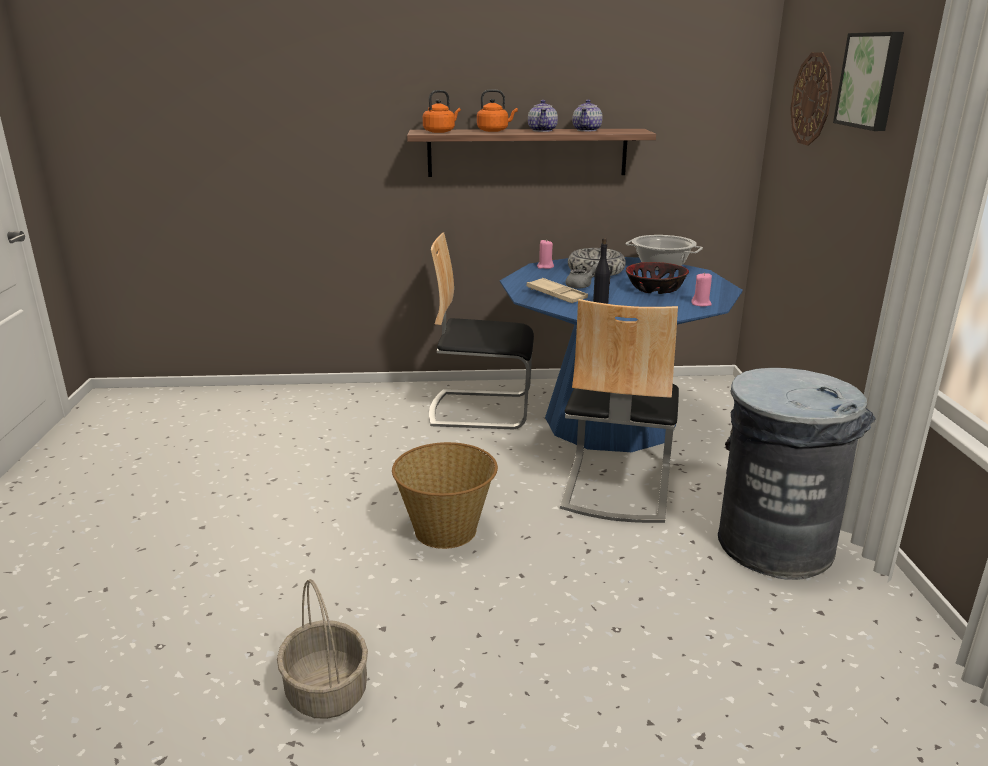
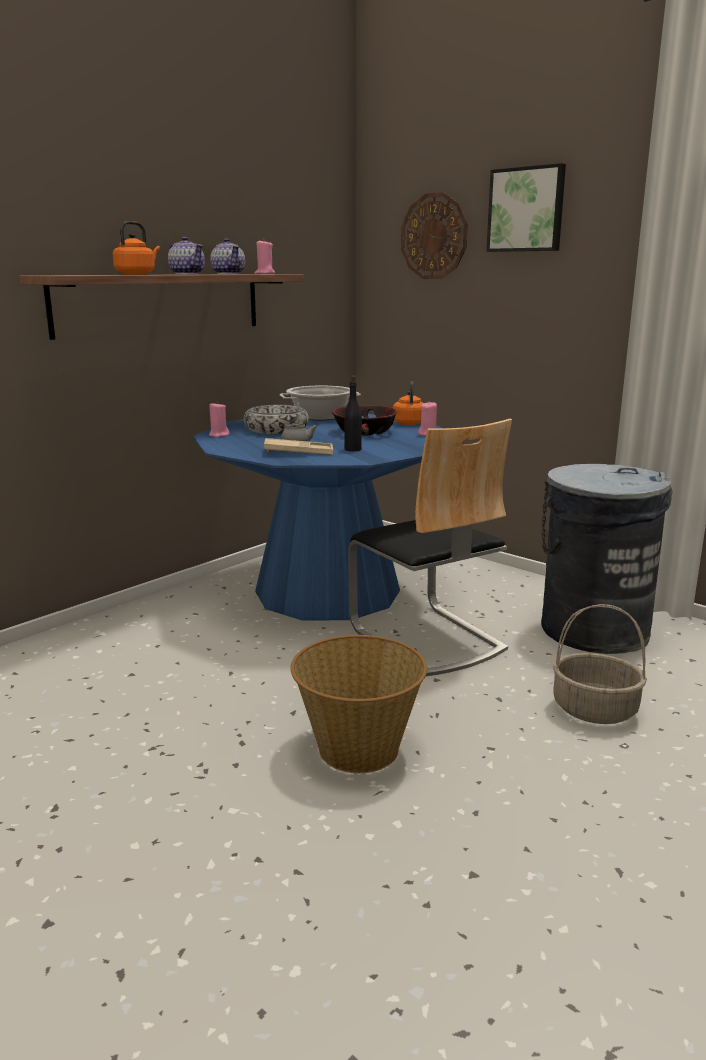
camera: 45 degrees left, 5 degrees down
basket [277,579,368,719] -> basket moved to [553,604,647,724]
orange kettle [423,90,461,133] -> orange kettle moved to [393,381,424,425]
chair [429,232,534,429] -> none
none -> pink candle [254,241,275,274]

